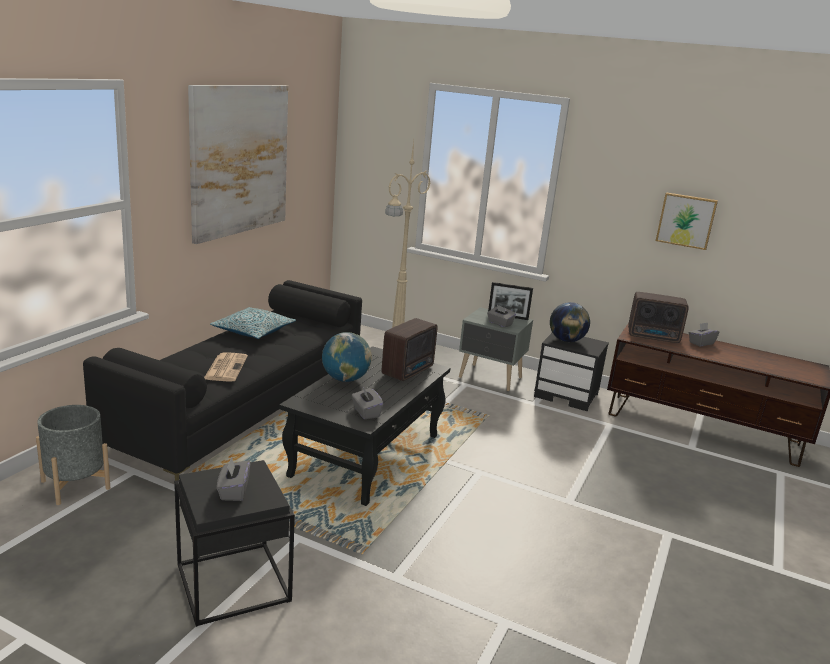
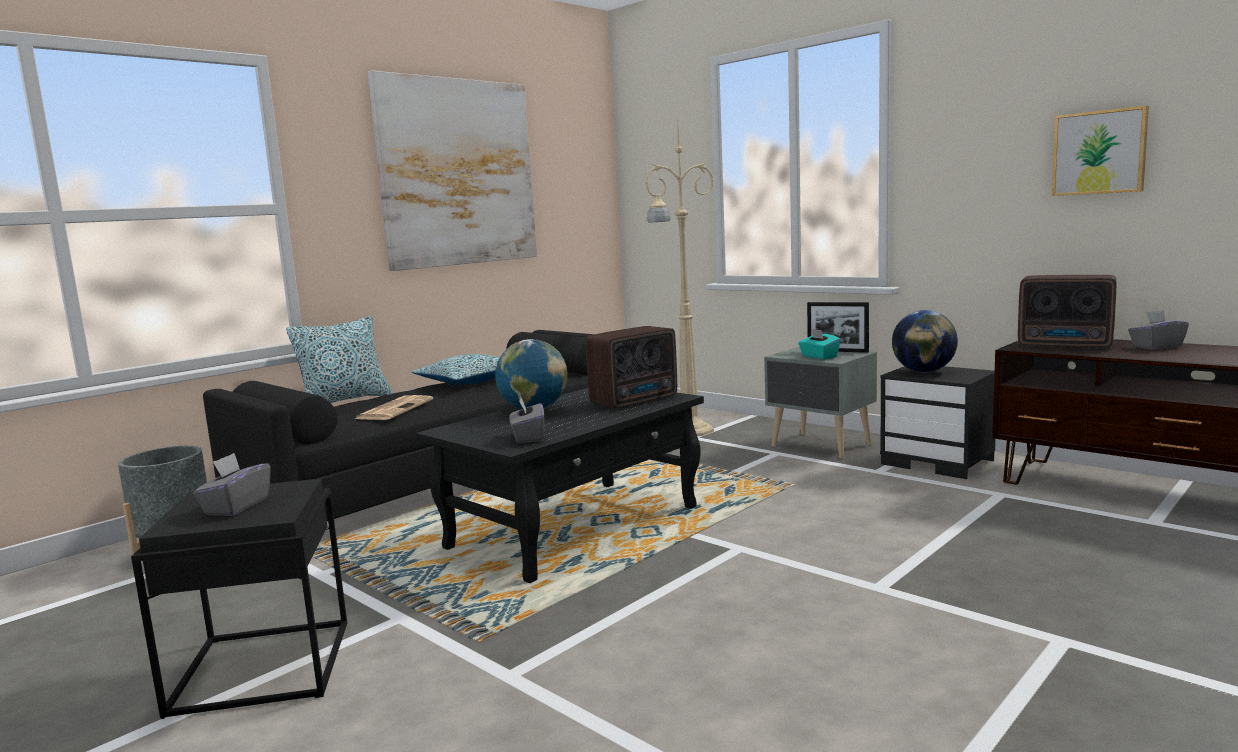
camera: 20 degrees right, 10 degrees down
grey tissue box [487,305,516,328] -> turquoise tissue box [798,329,841,360]
none -> pillow [286,316,392,403]

